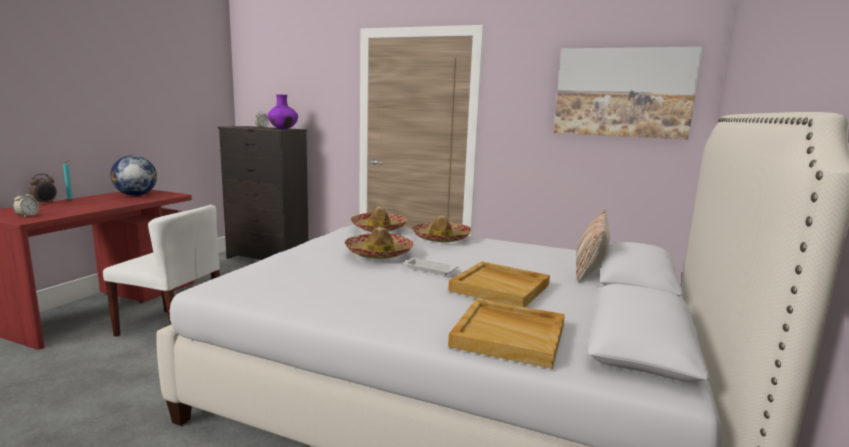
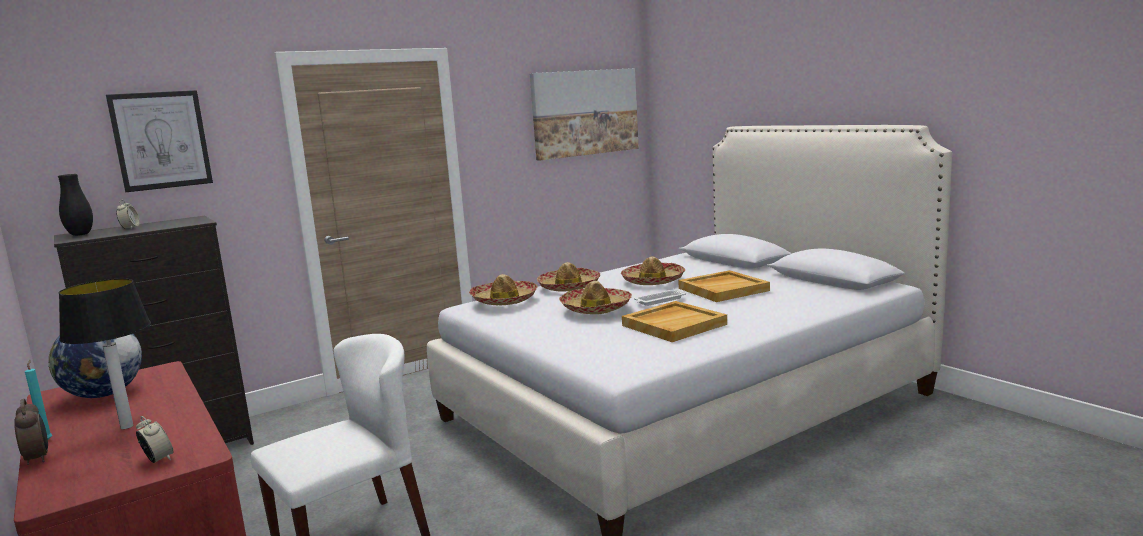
camera: 55 degrees left, 0 degrees up
purple vase [268,94,298,129] -> none
beige tray [448,299,565,369] -> beige tray moved to [622,301,727,342]
pillow [576,210,610,282] -> none
none -> black vase [58,174,93,236]
none -> table lamp [59,278,151,429]
none -> picture [106,90,213,192]
none -> hat [621,256,685,285]

